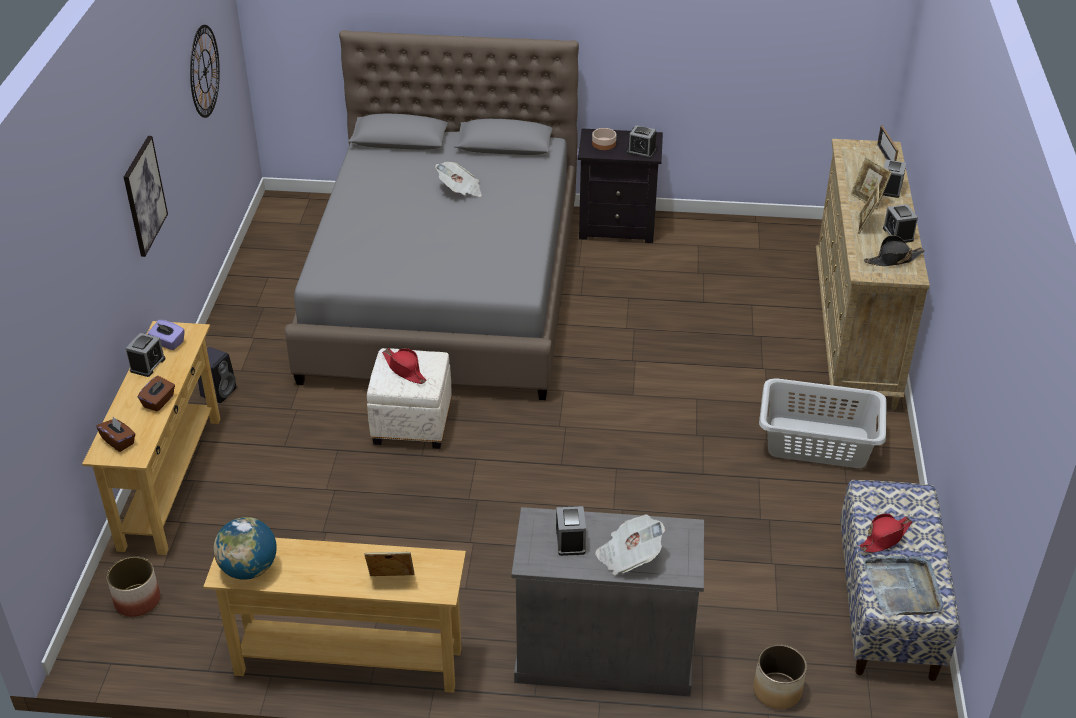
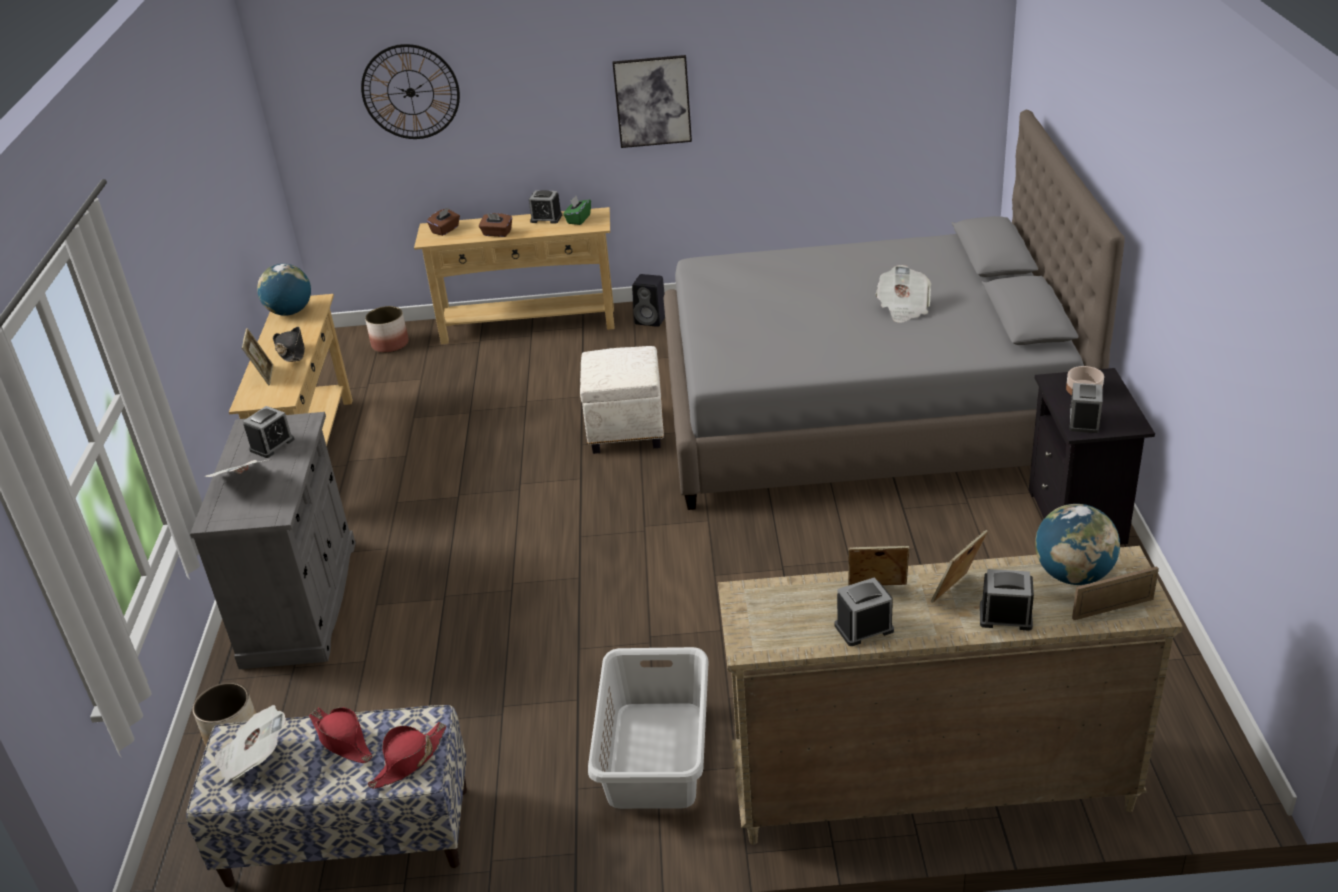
camera: 85 degrees right, 5 degrees down
purple tissue box [148,320,185,350] -> green tissue box [563,196,591,225]
wall clock [190,25,220,118] -> wall clock moved to [361,44,460,139]
red hat [382,348,426,384] -> red hat moved to [368,722,446,789]
alarm clock [556,506,586,556] -> alarm clock turned 45 degrees counterclockwise [243,406,294,458]
grey tray [863,556,944,615] -> newspaper [214,705,286,783]
black hat [864,235,924,266] -> black hat moved to [273,327,305,362]
none -> globe [1035,504,1120,585]

